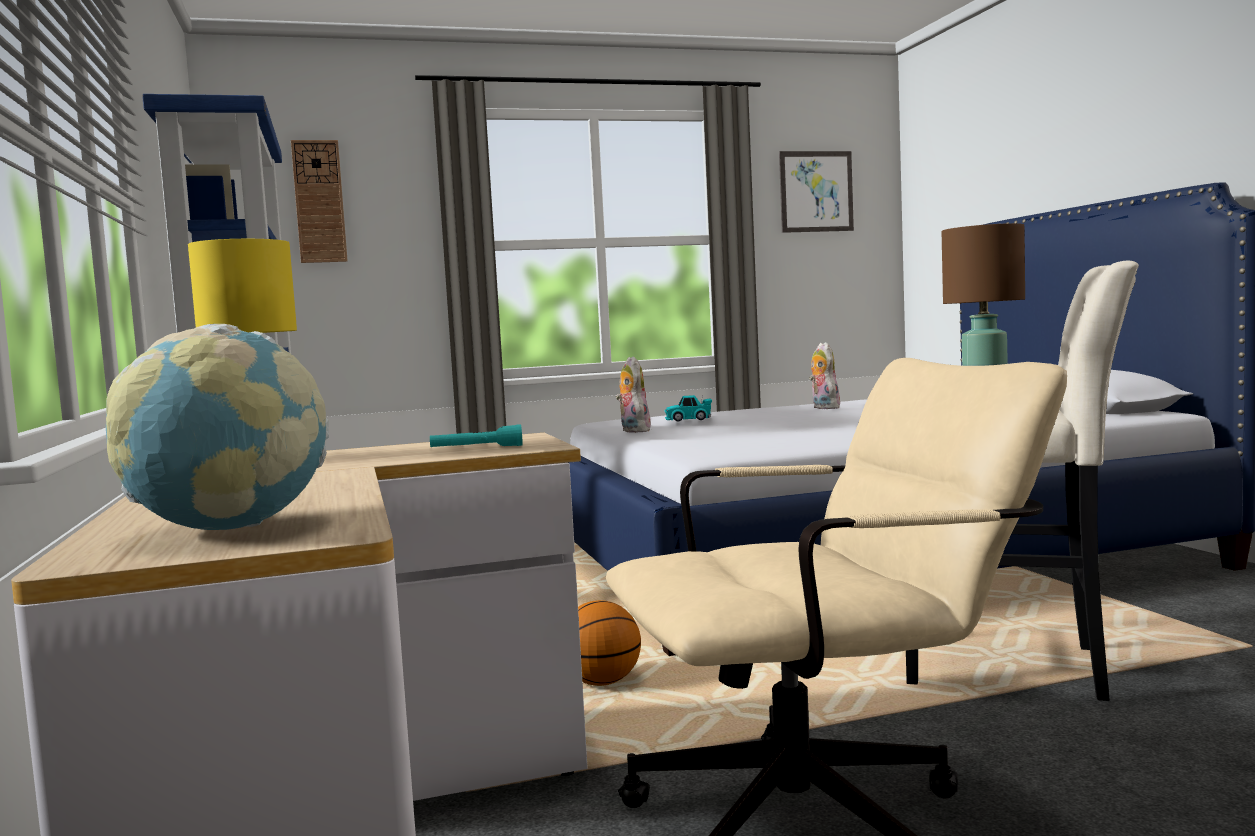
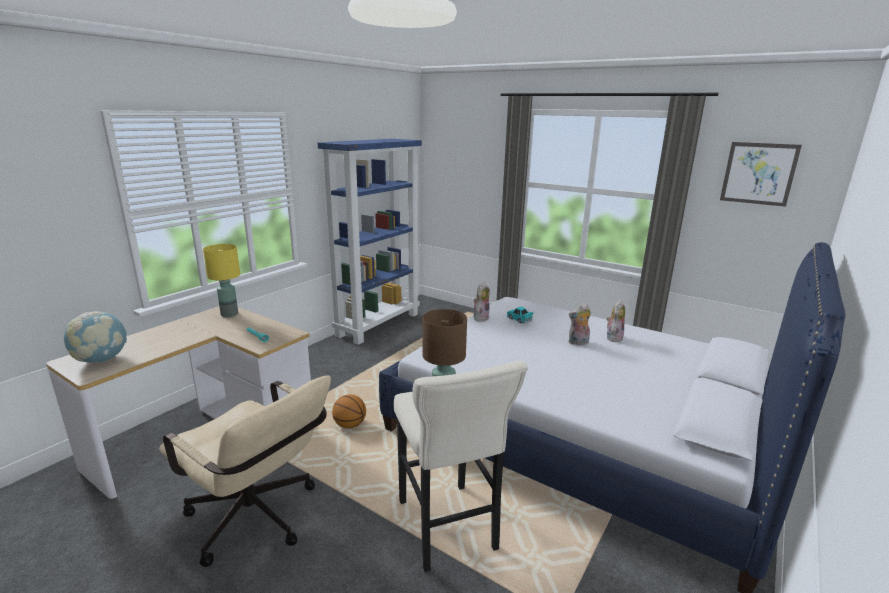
camera: 50 degrees right, 15 degrees up
wall clock [291,140,348,263] -> none
none -> plush toy [569,304,591,345]

